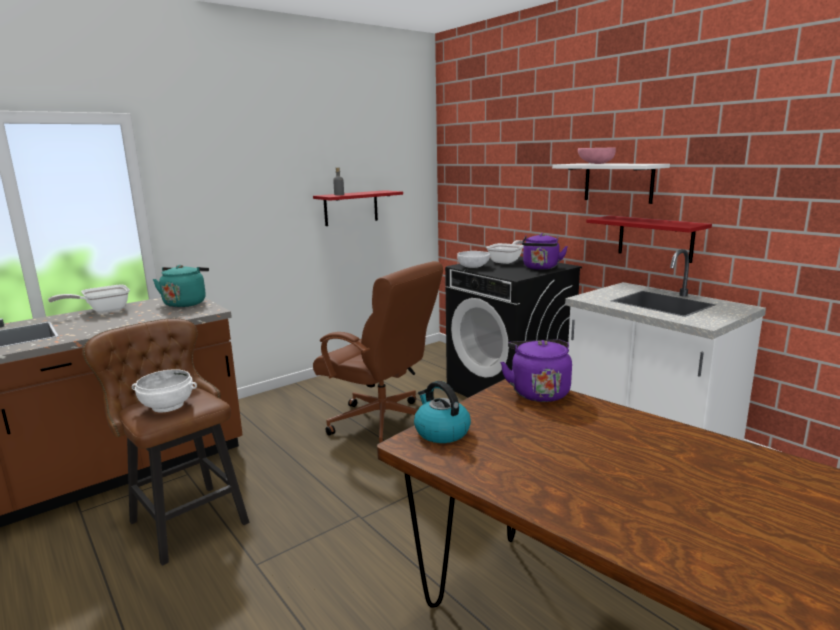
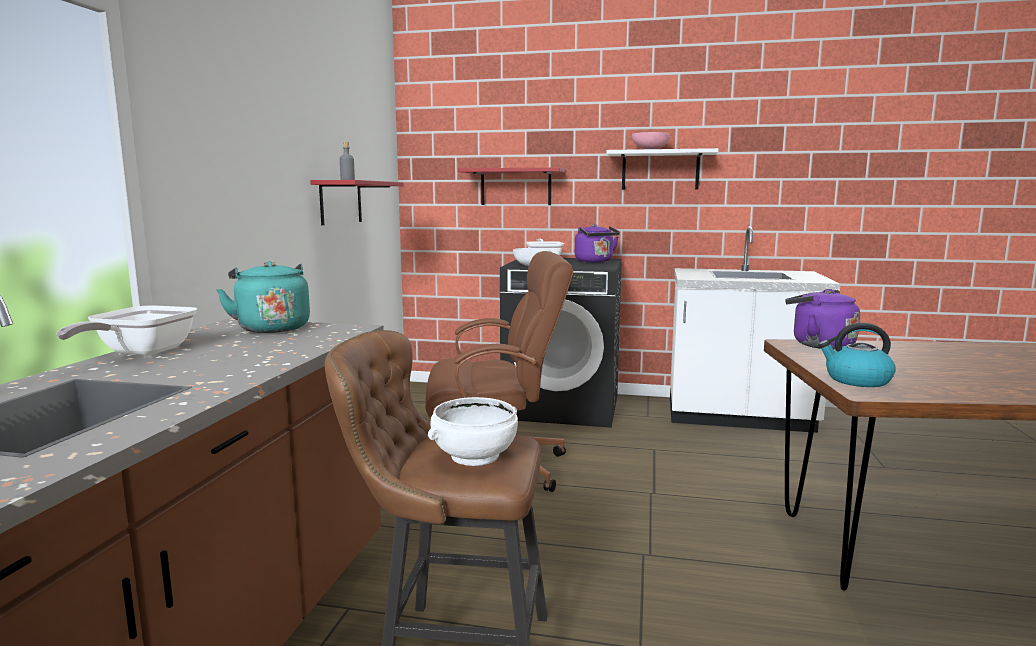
camera: 40 degrees left, 5 degrees down
red shelf [586,216,712,263] -> red shelf moved to [458,167,565,205]

